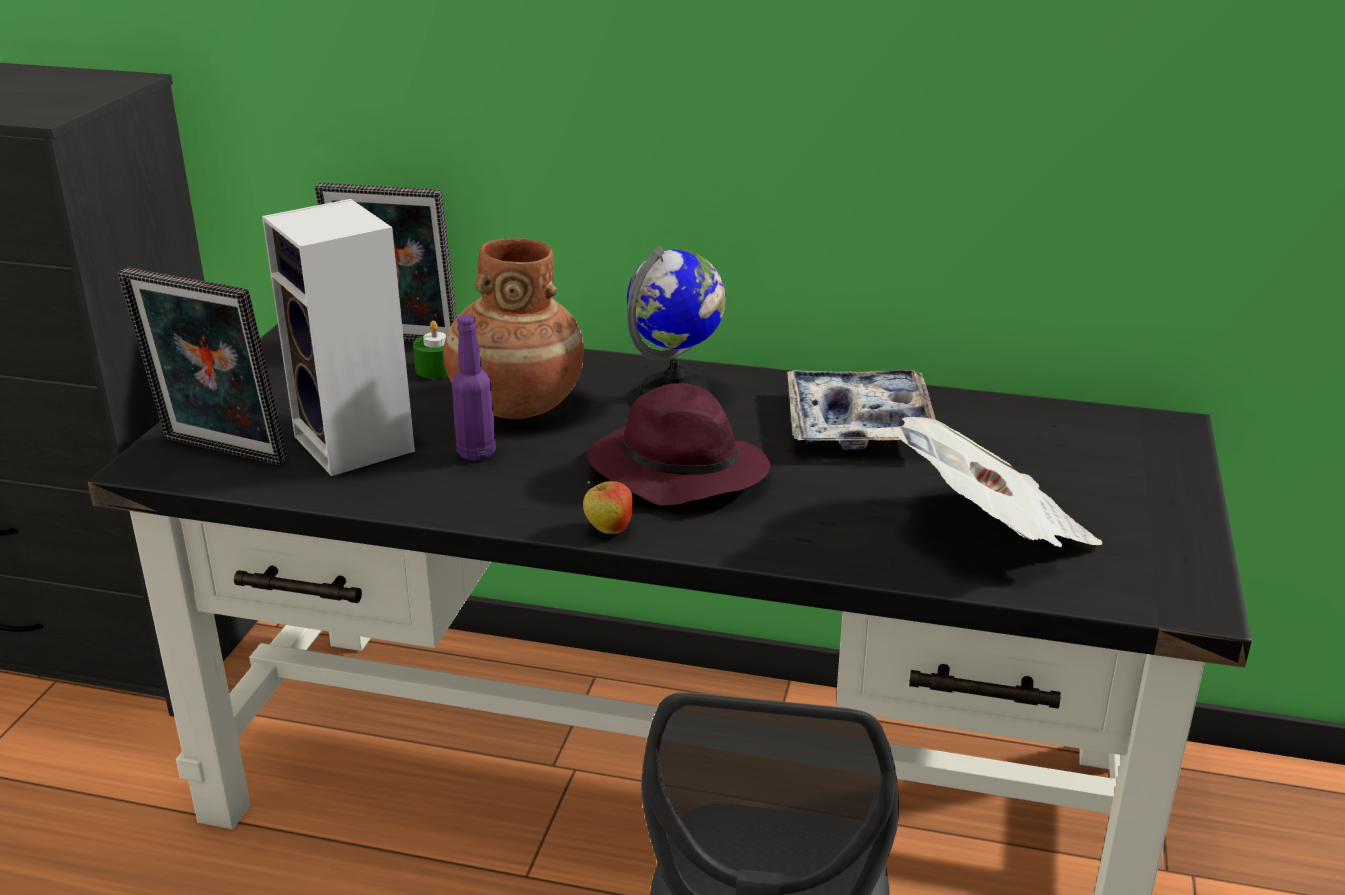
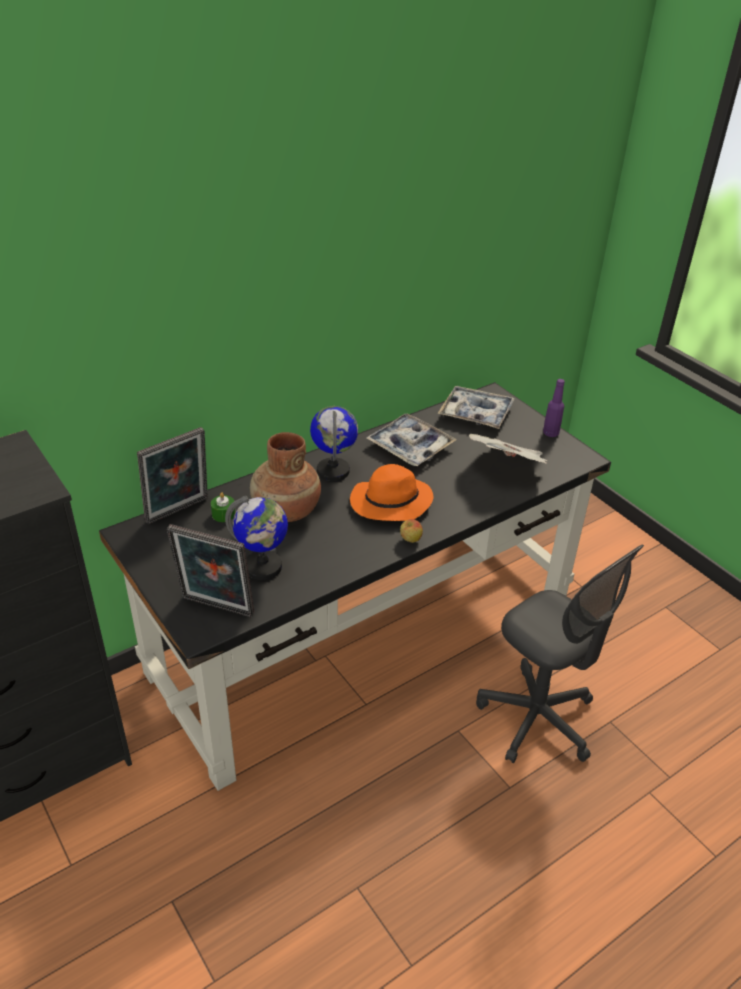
camera: 50 degrees left, 10 degrees up
picture frame [118,267,288,465] -> picture frame turned 45 degrees clockwise [167,524,254,617]
speaker [262,199,415,476] -> globe [225,496,288,580]
purple bottle [452,315,496,461] -> purple bottle moved to [543,379,565,437]
purple hat [587,383,770,506] -> orange hat [350,464,433,521]
none -> tray [437,386,515,429]

